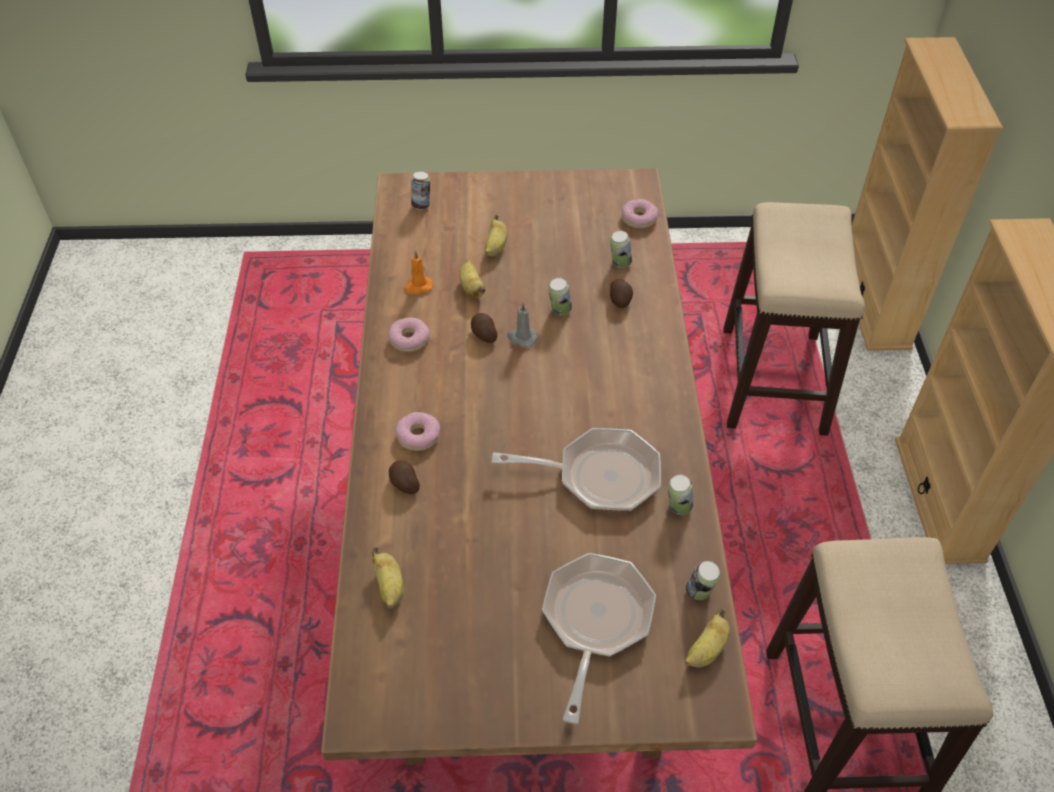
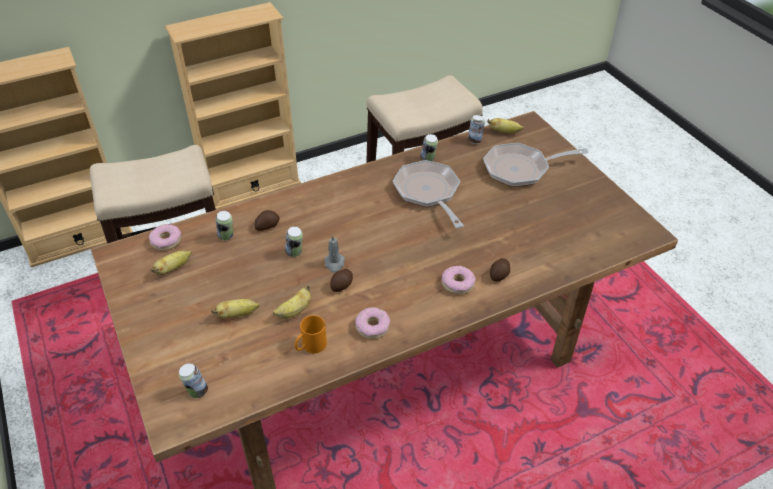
camera: 115 degrees left, 5 degrees down
banana [372,547,404,609] -> banana moved to [151,250,192,275]
orange candle [404,250,433,295] -> orange mug [295,315,327,353]

